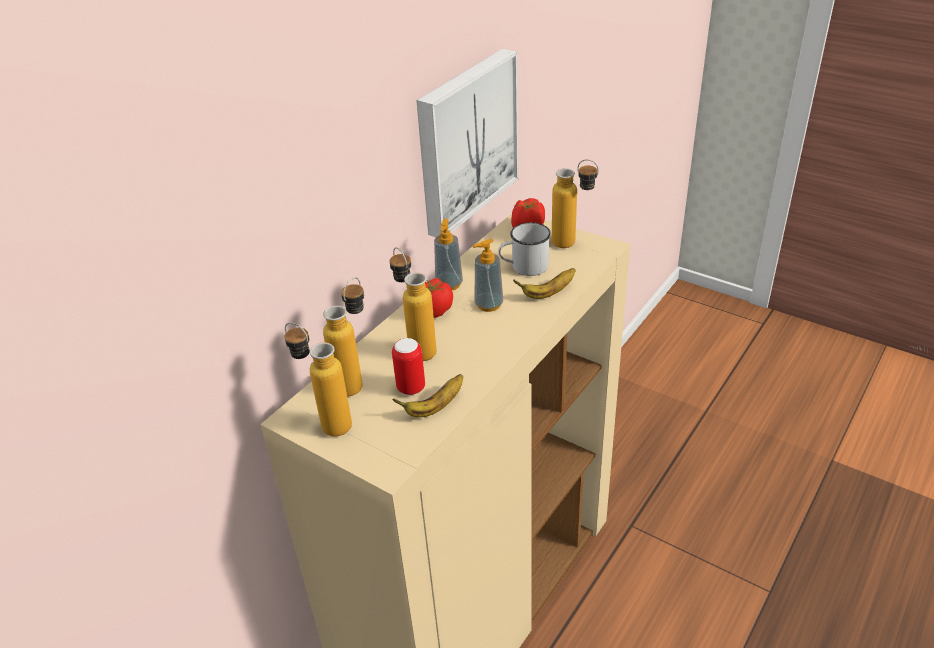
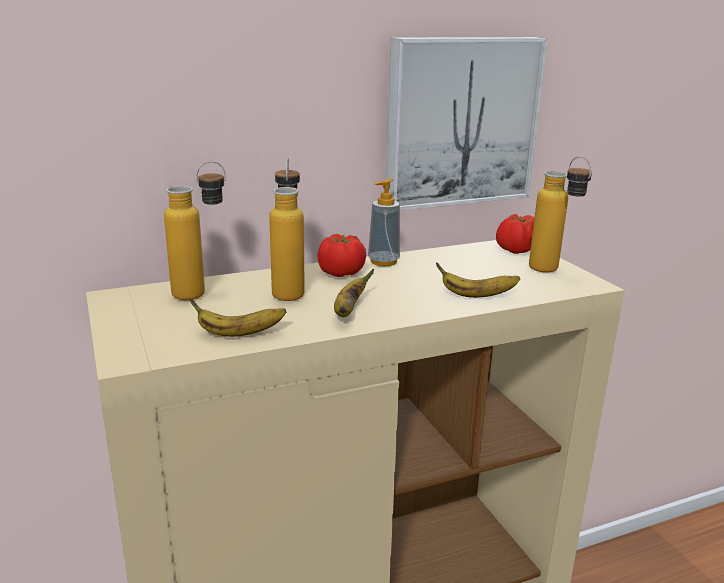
camera: 30 degrees right, 15 degrees down
bottle [284,322,352,437] -> none
can [392,338,425,395] -> none
soap dispenser [473,239,503,312] -> none
white mug [498,222,551,276] -> none
none -> banana [334,269,374,318]

